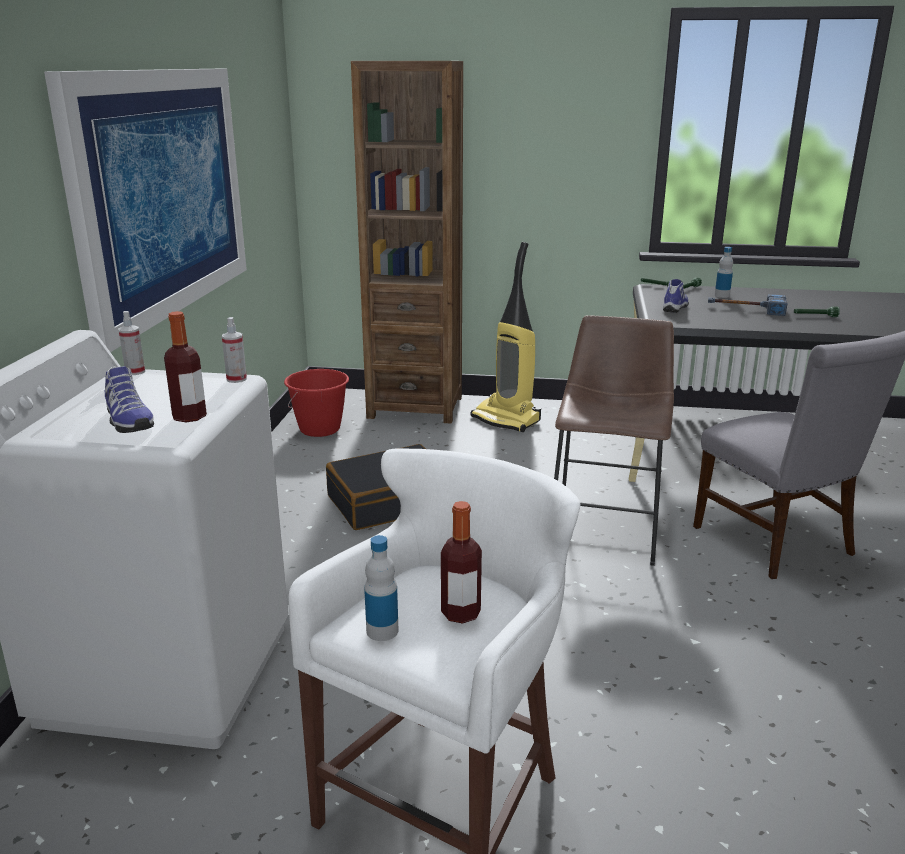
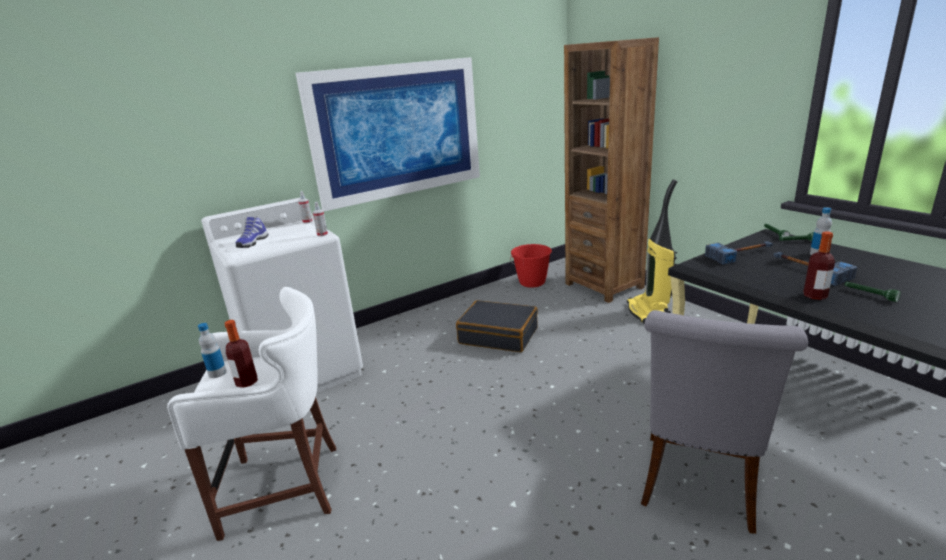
camera: 50 degrees right, 0 degrees up
bottle [164,311,207,422] -> bottle moved to [803,231,835,300]
brown stool [554,315,674,566] -> none
shoe [663,279,689,313] -> hammer [705,241,773,264]

